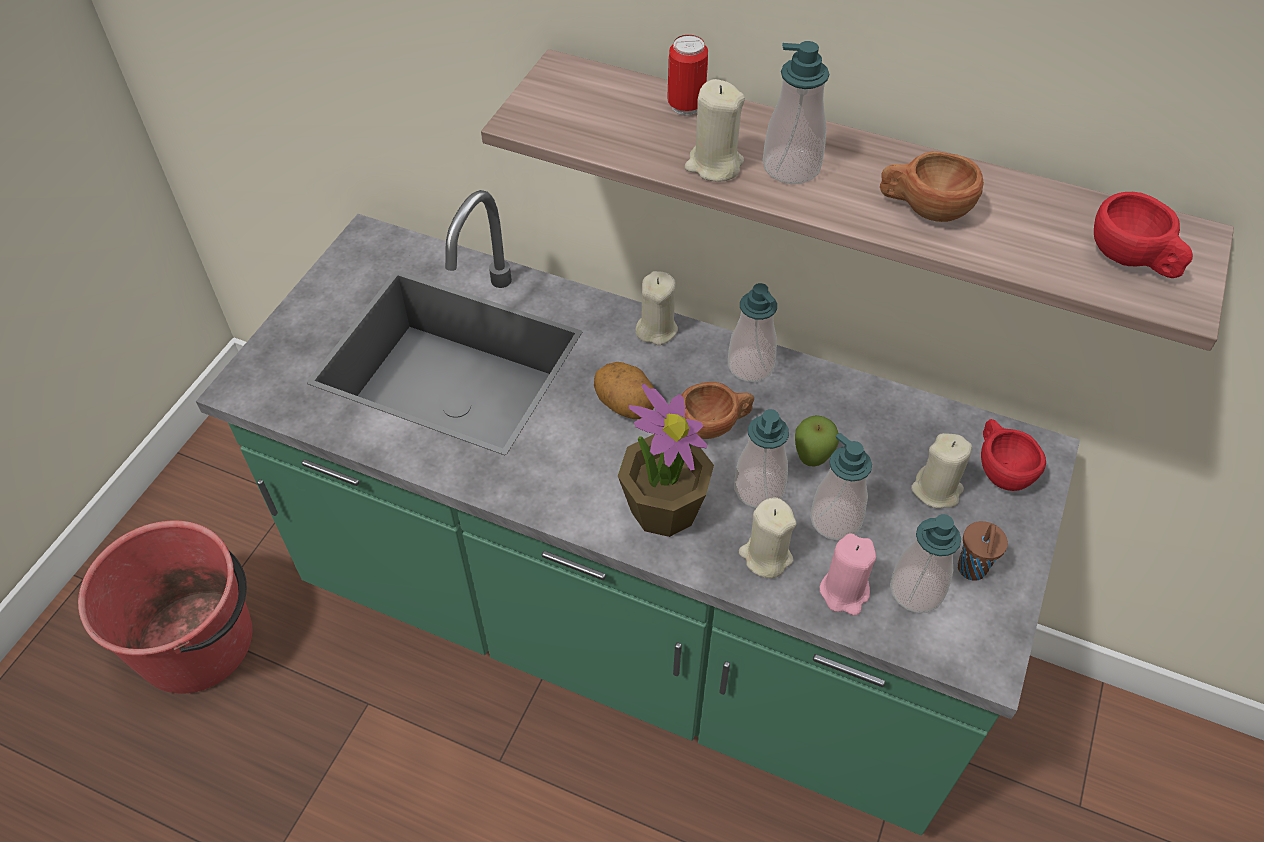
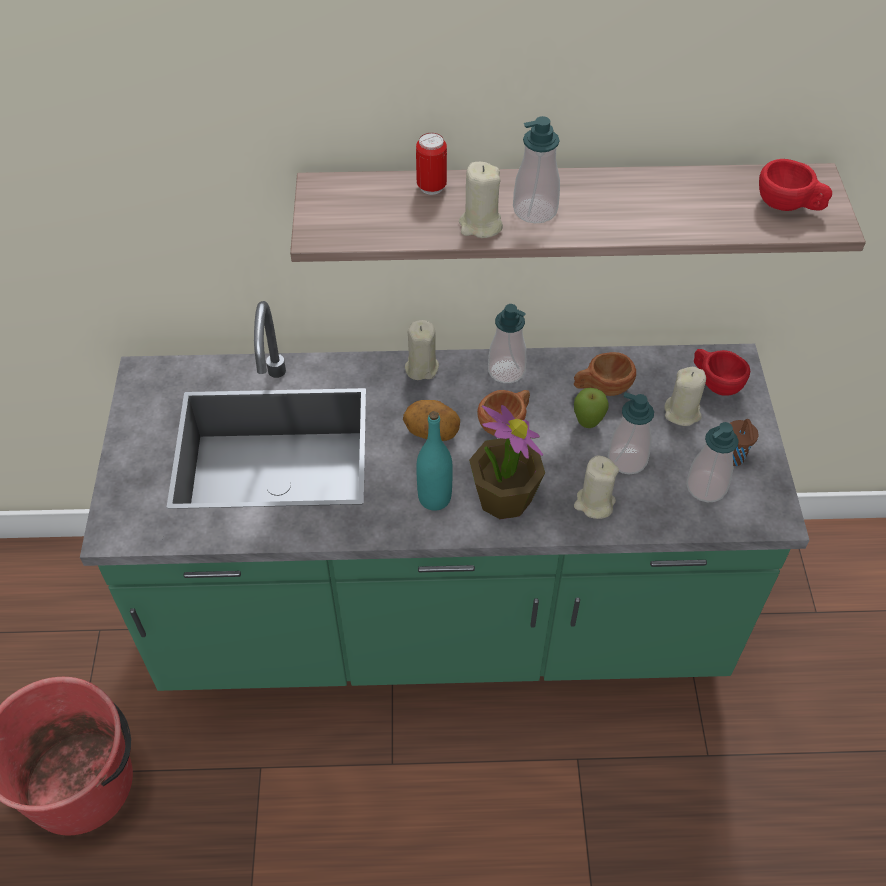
camera: 25 degrees left, 0 degrees up
soap dispenser [734,409,789,508] -> none
pink candle [820,533,876,615] -> none
brown cup [880,151,984,222] -> brown cup moved to [574,352,636,396]
none -> turquoise bottle [416,411,453,511]

